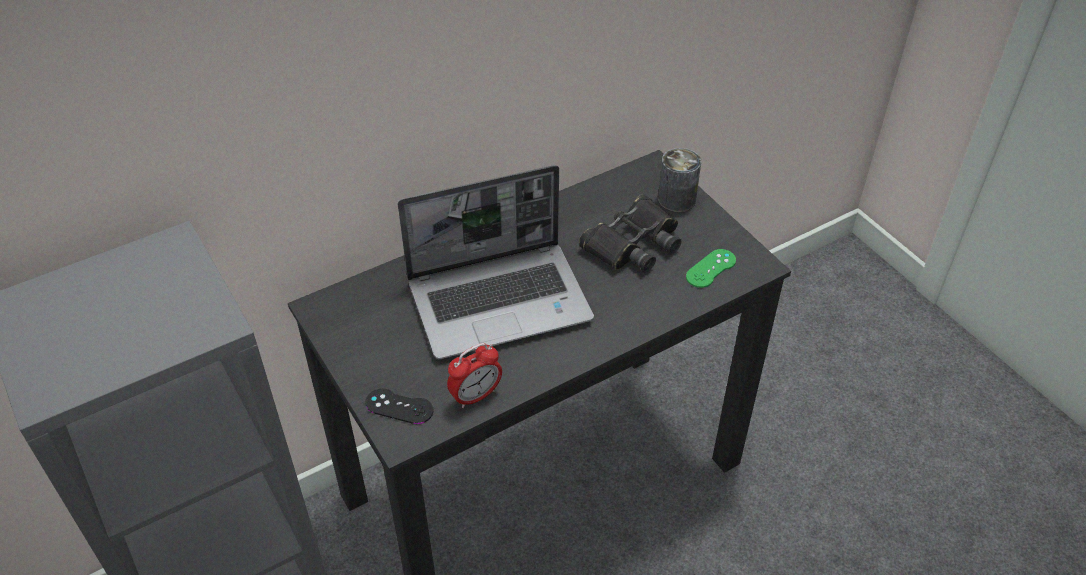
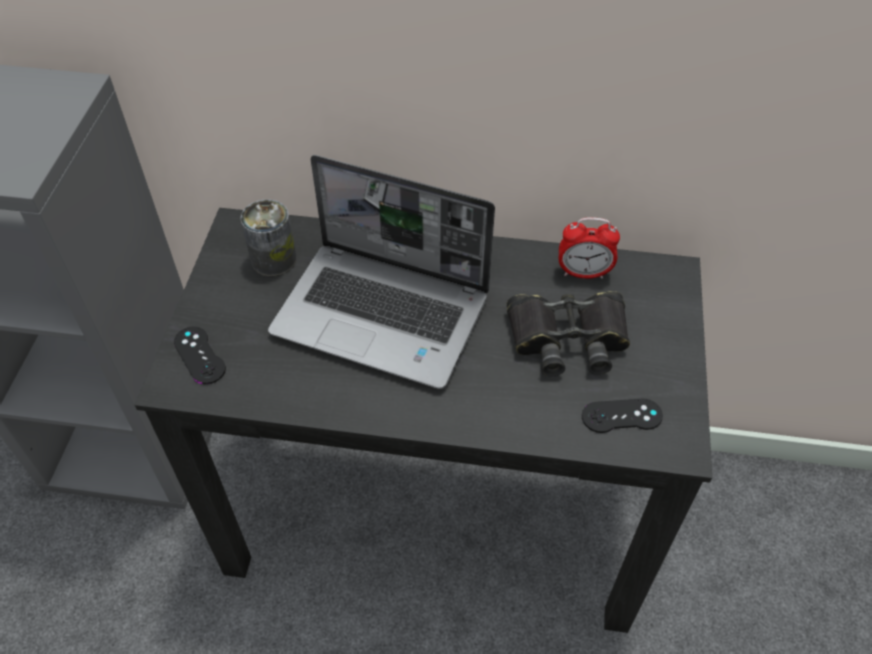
camera: 40 degrees right, 5 degrees up
alarm clock [447,343,502,408] -> alarm clock moved to [559,217,620,279]
can [658,148,701,212] -> can moved to [240,199,297,276]
green game controller [686,249,736,288] -> black game controller [582,399,663,433]

